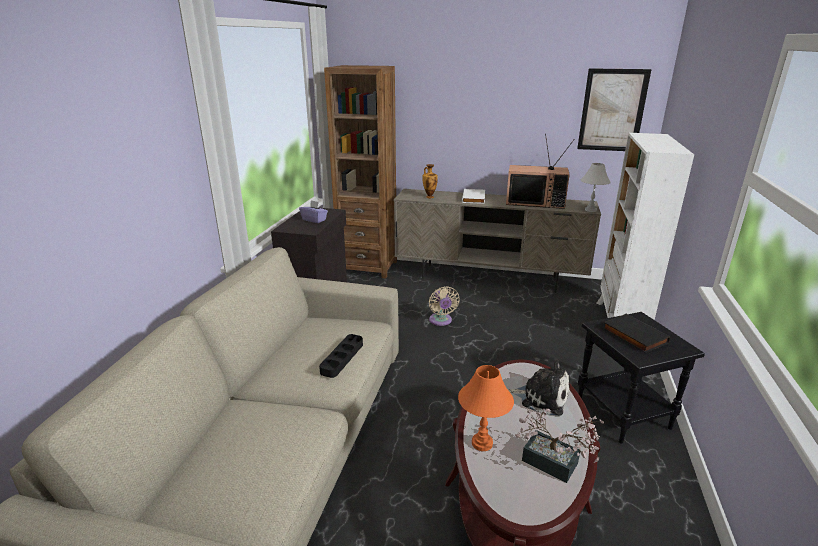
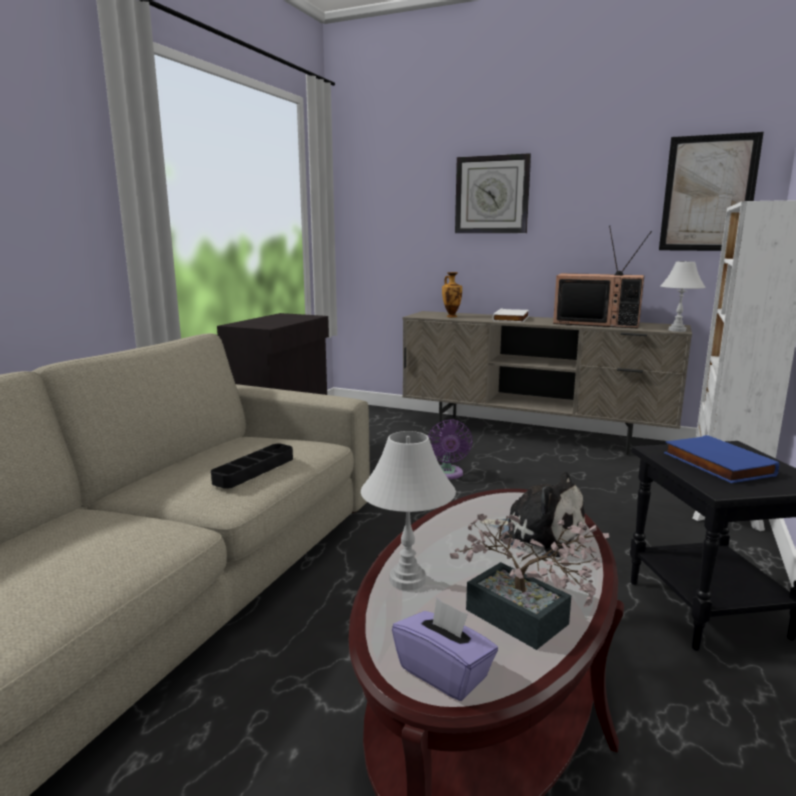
camera: 10 degrees right, 10 degrees down
purple tissue box [299,200,328,223] -> purple tissue box moved to [392,598,498,701]
brown bookcase [324,65,397,279] -> none
beige fan [429,286,460,326] -> purple fan [428,419,472,479]
orange table lamp [458,365,514,451] -> white table lamp [361,431,456,591]
black book [602,314,670,353] -> blue book [664,435,779,483]
none -> wall clock [455,153,531,233]

